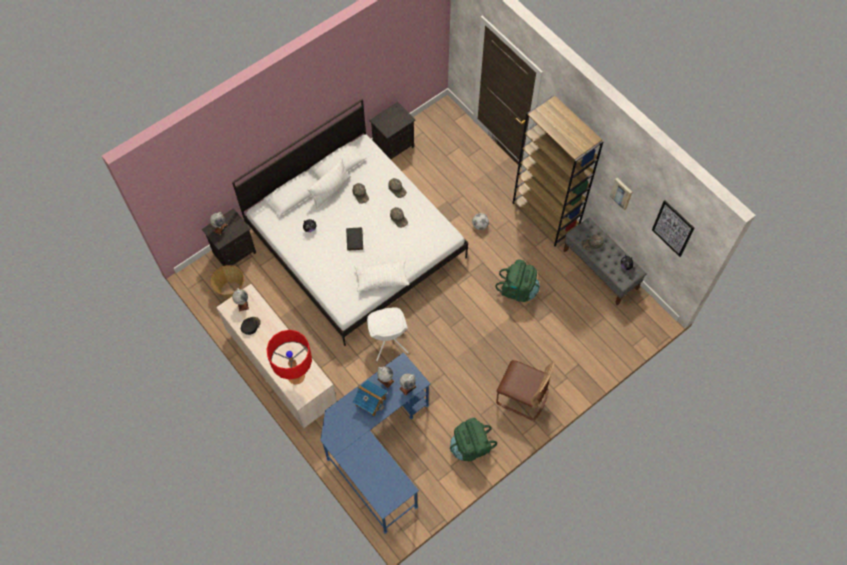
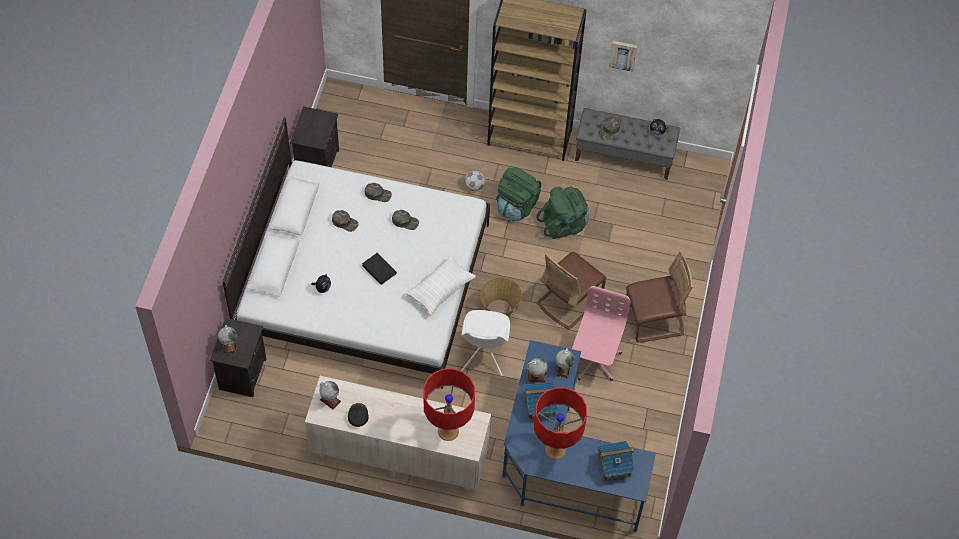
camera: 40 degrees left, 5 degrees down
basket [210,265,244,299] -> basket moved to [480,278,522,318]
white pillow [308,158,351,208] -> none
white chair [367,307,409,361] -> white chair turned 60 degrees clockwise [461,310,510,376]
green backpack [450,418,497,461] -> green backpack moved to [496,167,541,221]
picture [652,200,695,257] -> none
none -> red table lamp [534,388,587,459]
none -> brown chair [536,252,606,330]
none -> pink office chair [572,286,631,381]
none -> toy house [598,441,634,481]

